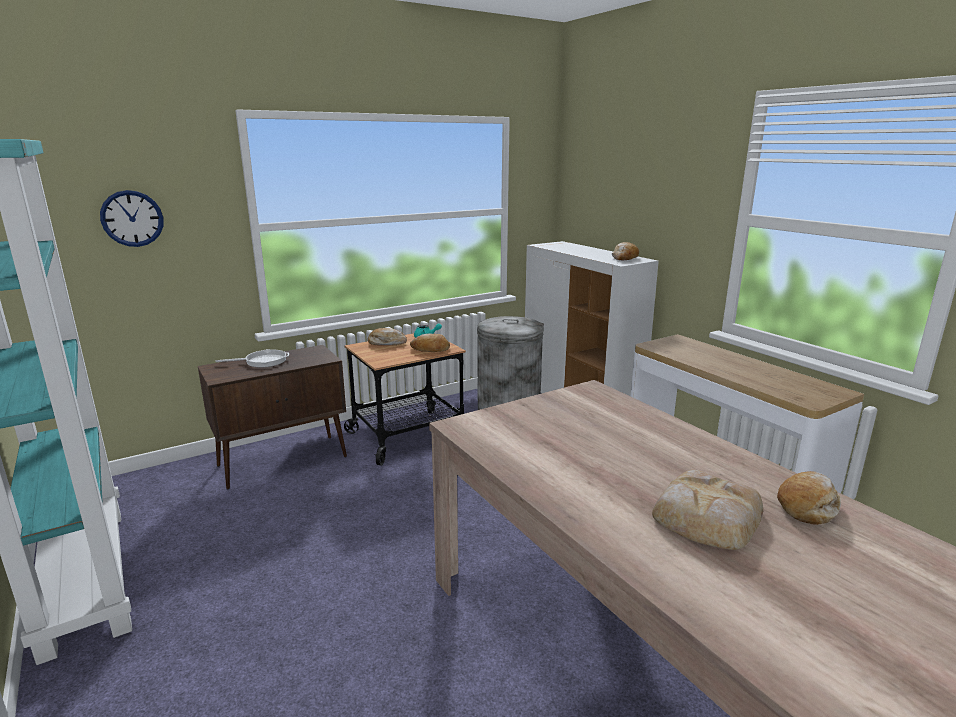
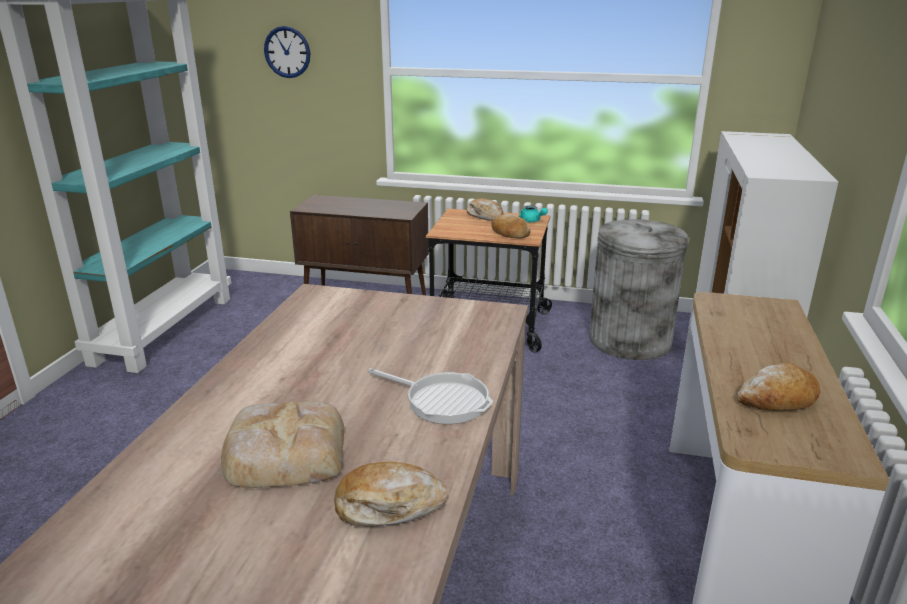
camera: 45 degrees right, 5 degrees up
frying pan [215,349,289,367] -> frying pan moved to [368,368,493,424]
bread [612,242,639,260] -> bread moved to [737,363,820,411]

